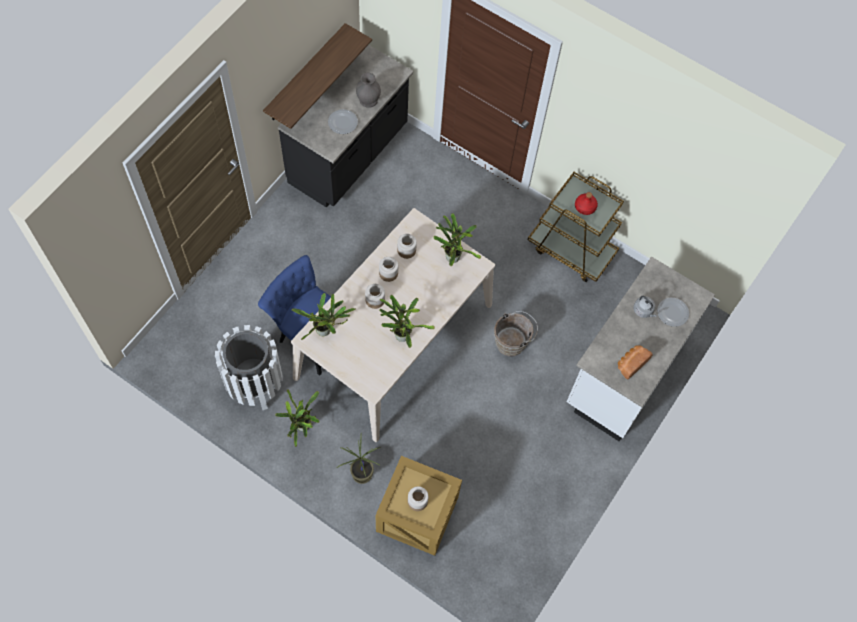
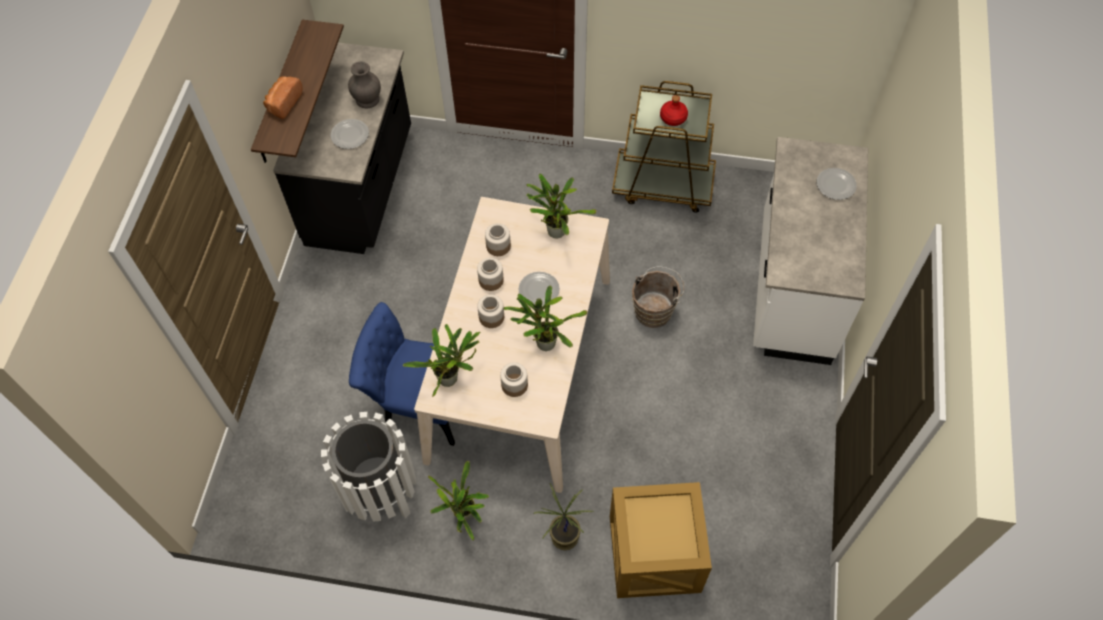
camera: 20 degrees left, 5 degrees down
jar [408,486,428,511] -> jar moved to [500,362,528,397]
bread [618,346,653,380] -> bread moved to [263,76,303,119]
grey kettle [634,296,657,318] -> none
none -> plate [518,272,560,306]

